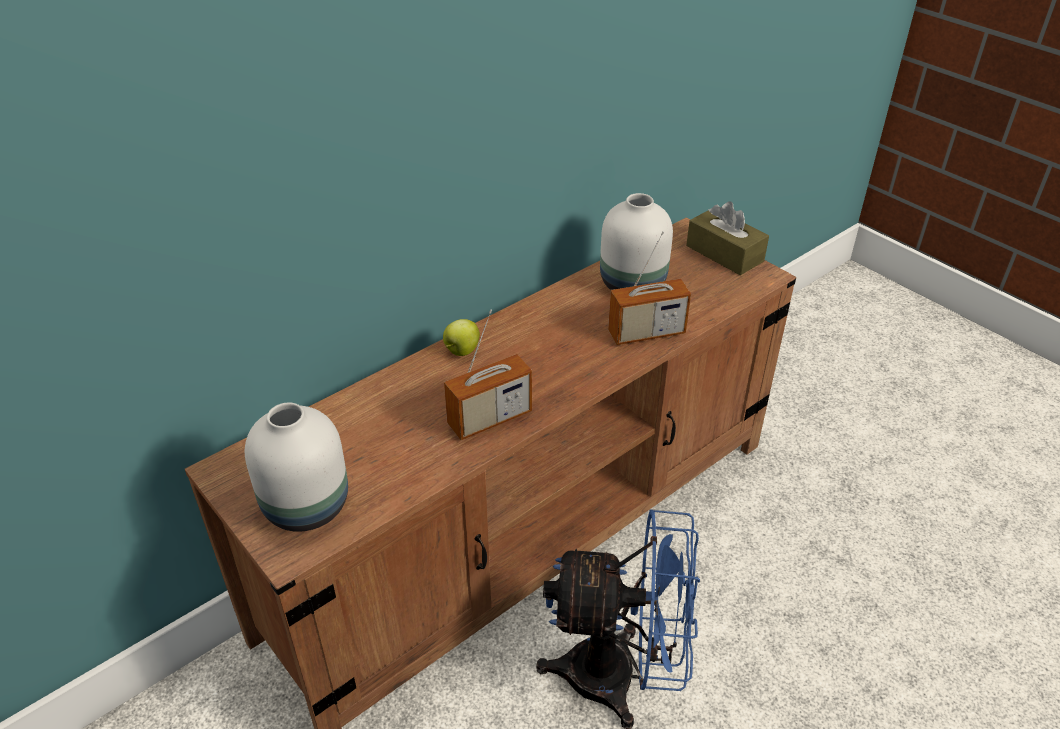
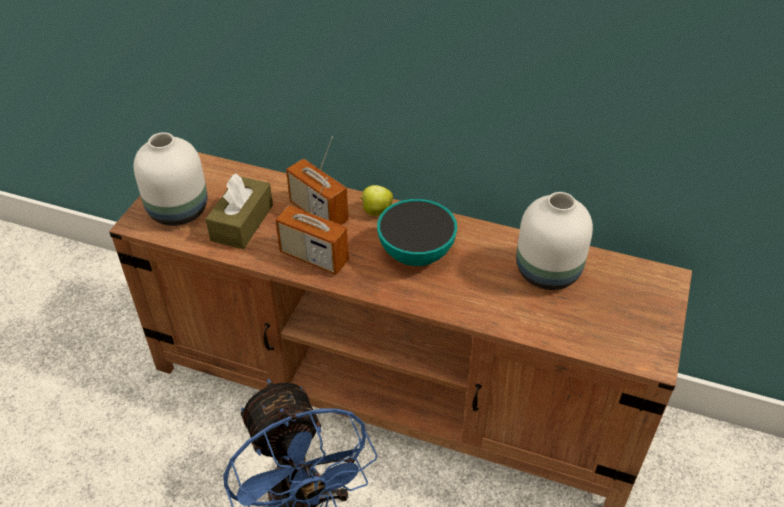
camera: 60 degrees right, 5 degrees up
radio [608,231,691,345] -> radio moved to [286,136,349,225]
brown tissue box [686,201,769,275] -> brown tissue box moved to [206,174,273,249]
none -> bowl [377,199,457,266]

